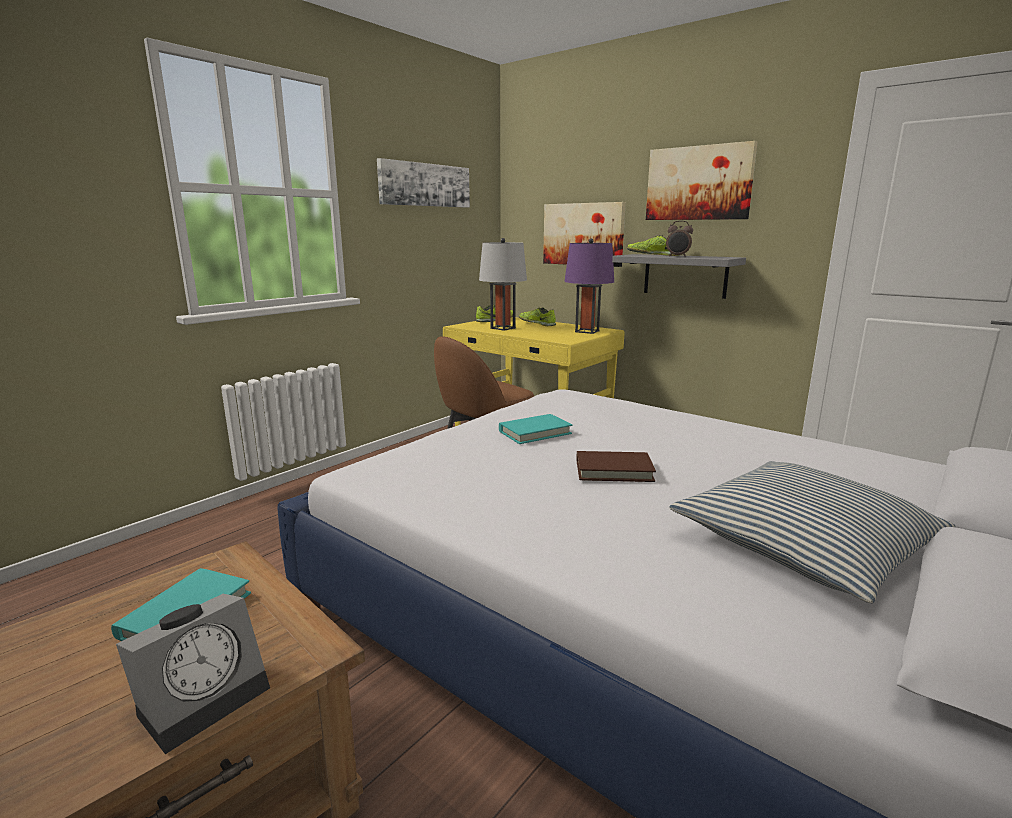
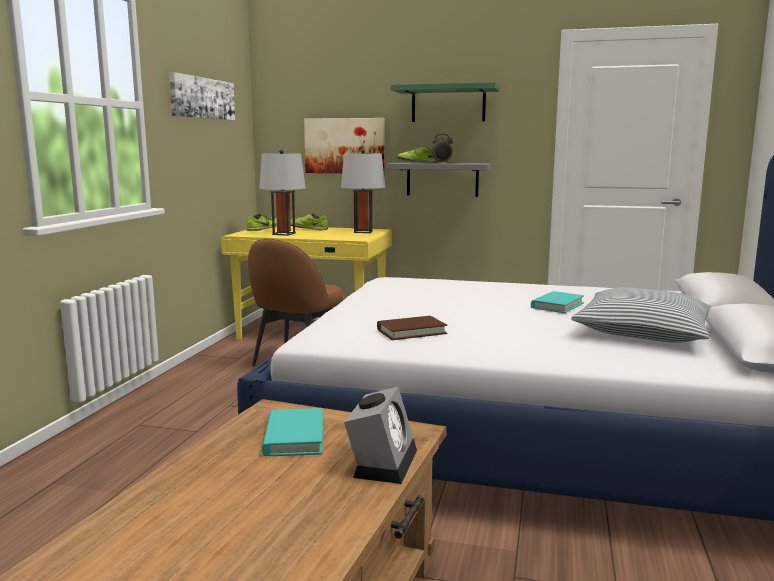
camera: 25 degrees left, 5 degrees down
turquoise book [499,414,572,444] -> turquoise book moved to [531,291,584,313]
purple table lamp [564,238,614,334] -> grey table lamp [341,149,385,233]
brown book [576,451,656,482] -> brown book moved to [377,316,447,340]
picture [646,141,758,220] -> green shelf [391,82,499,122]

